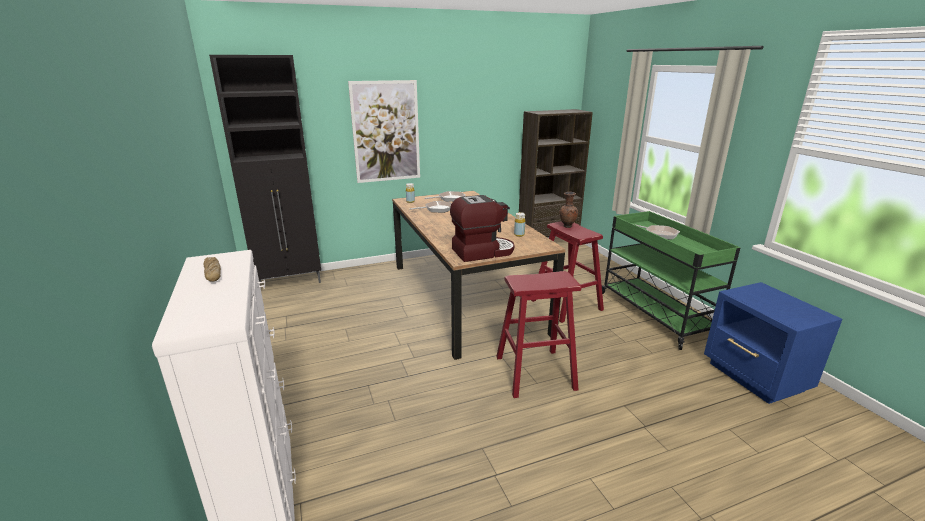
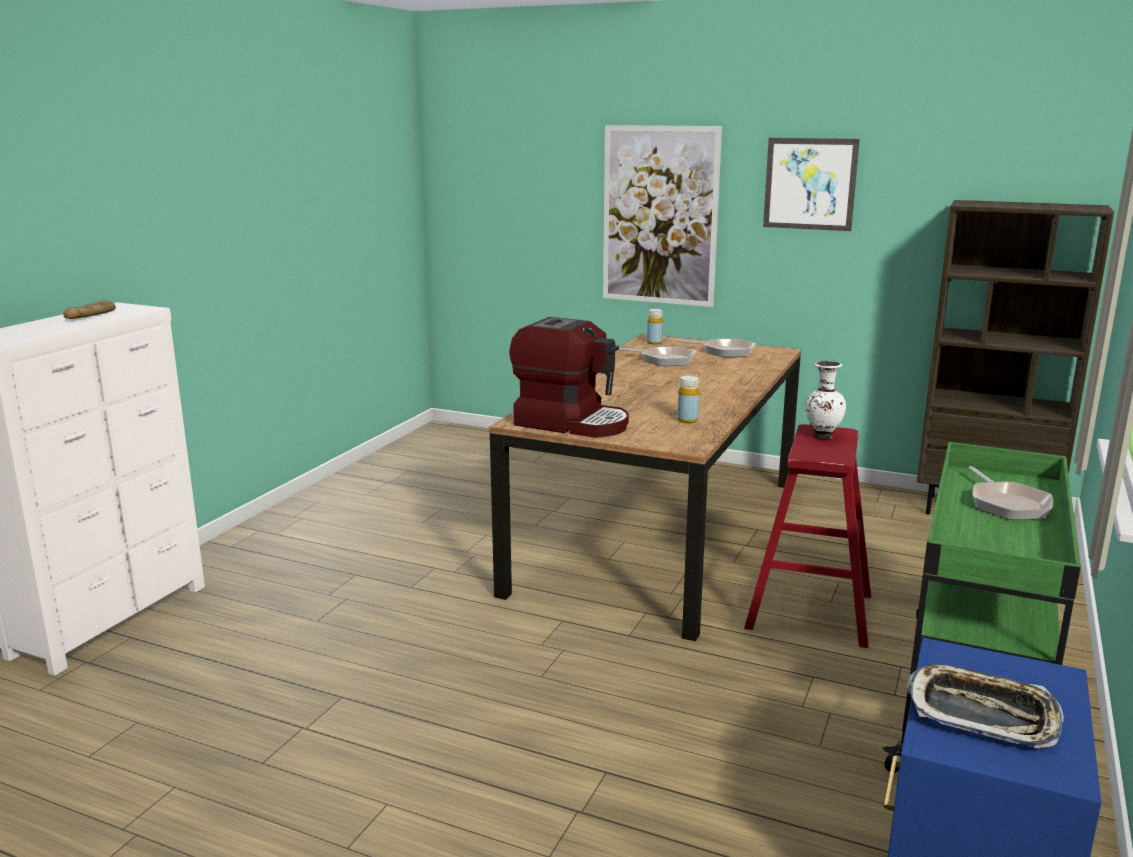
camera: 45 degrees right, 5 degrees down
black cabinet [209,55,321,283] -> none
red stool [496,271,581,398] -> none
brown vase [559,192,578,228] -> white vase [805,361,846,439]
none -> picture [763,138,860,231]
none -> tray [906,664,1064,748]

